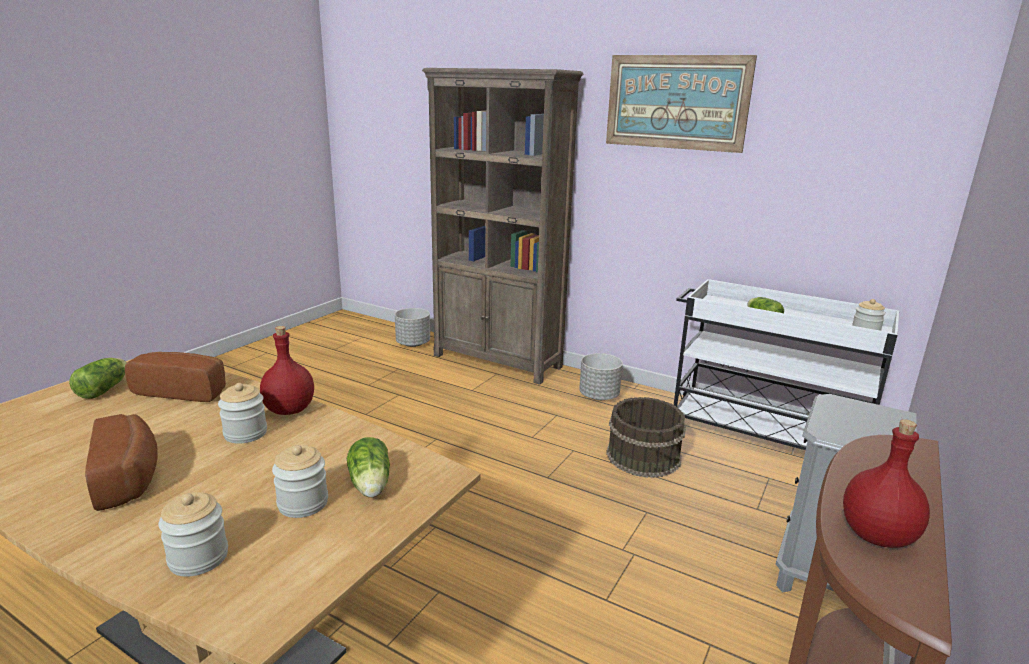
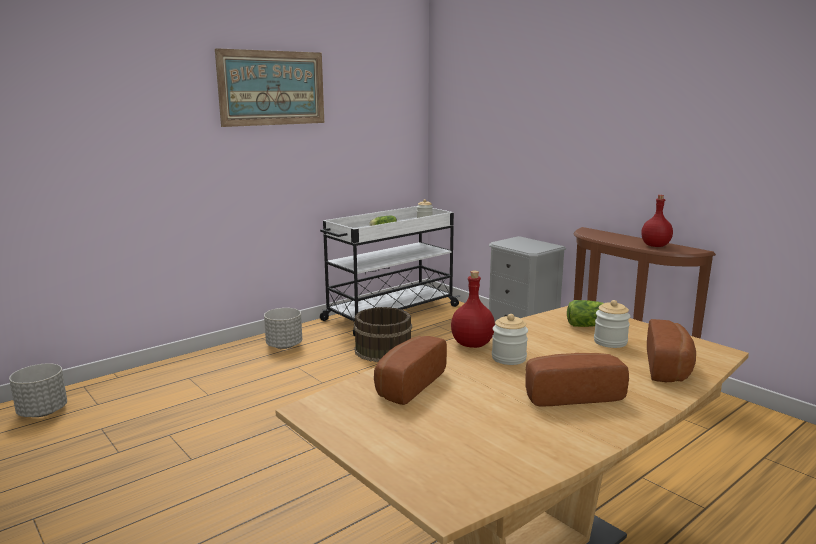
camera: 70 degrees left, 5 degrees down
lettuce [69,358,127,399] -> none
jar [158,492,228,577] -> bread [647,319,696,382]
brown bookcase [422,68,583,385] -> none

